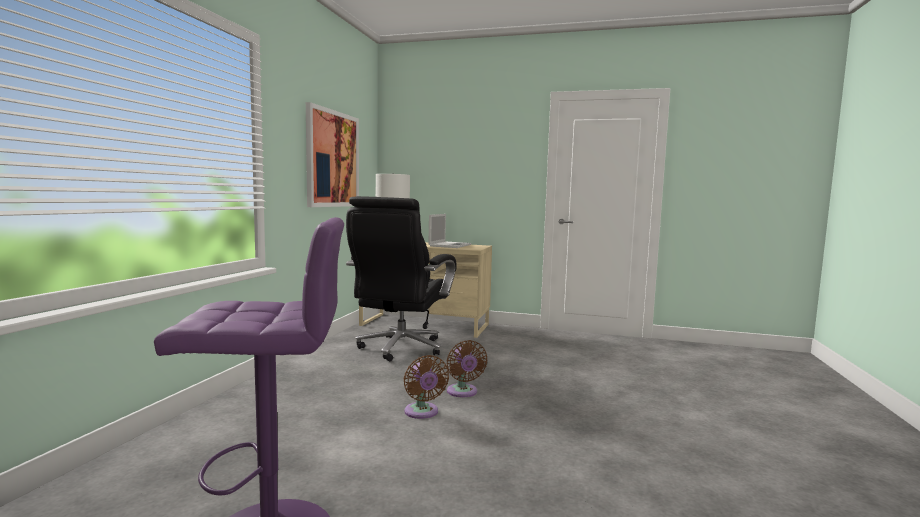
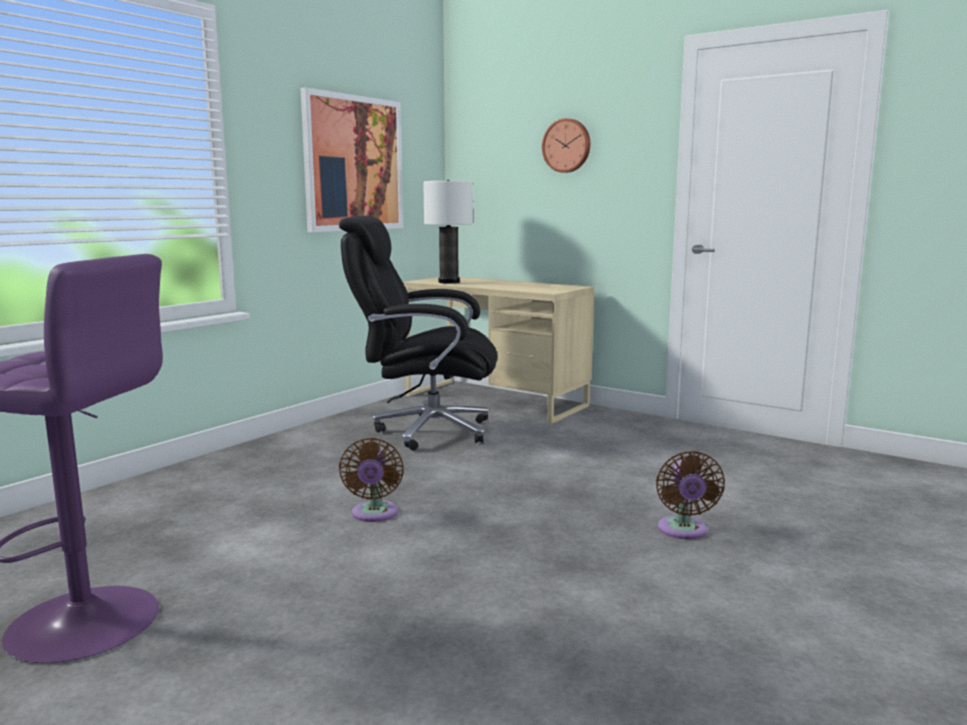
camera: 20 degrees right, 5 degrees up
black office chair [346,196,457,361] -> black office chair turned 60 degrees clockwise [339,215,497,451]
laptop [429,214,471,248] -> none
brown fan [447,340,487,397] -> brown fan moved to [656,451,725,540]
none -> wall clock [542,118,590,173]

